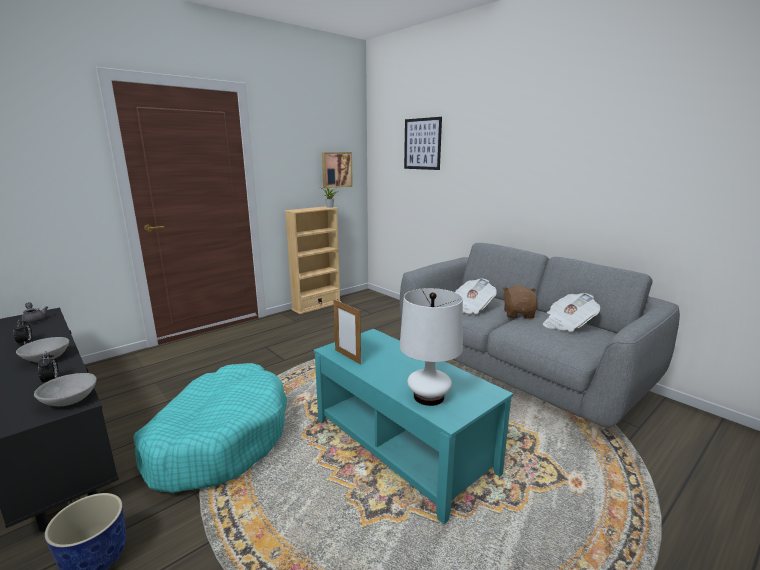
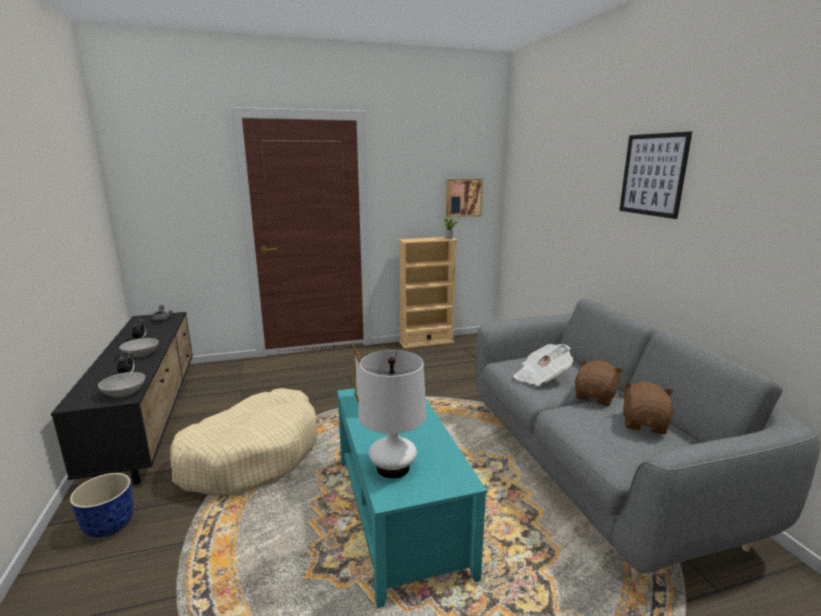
camera: 25 degrees right, 0 degrees up
turquoise dog bed [133,363,287,493] -> beige dog bed [170,388,317,496]
picture [404,117,442,170] -> picture moved to [619,131,692,219]
newspaper [543,293,600,332] -> brown plush toy [622,382,674,434]

